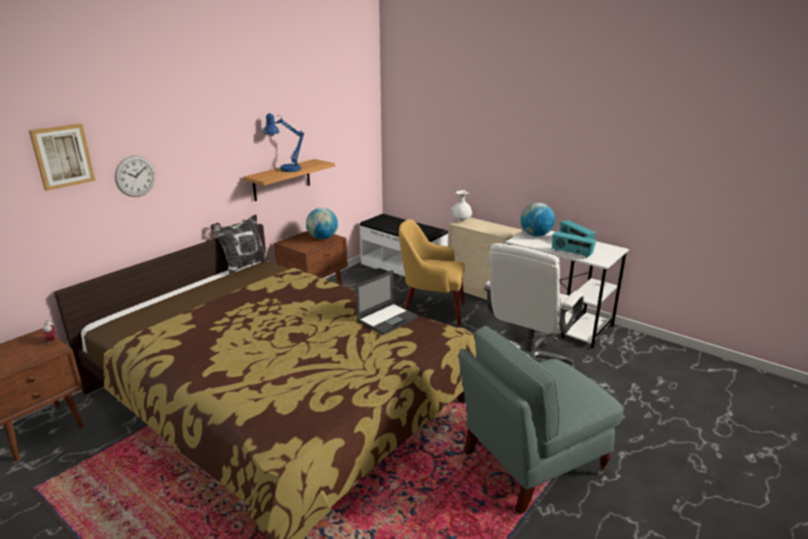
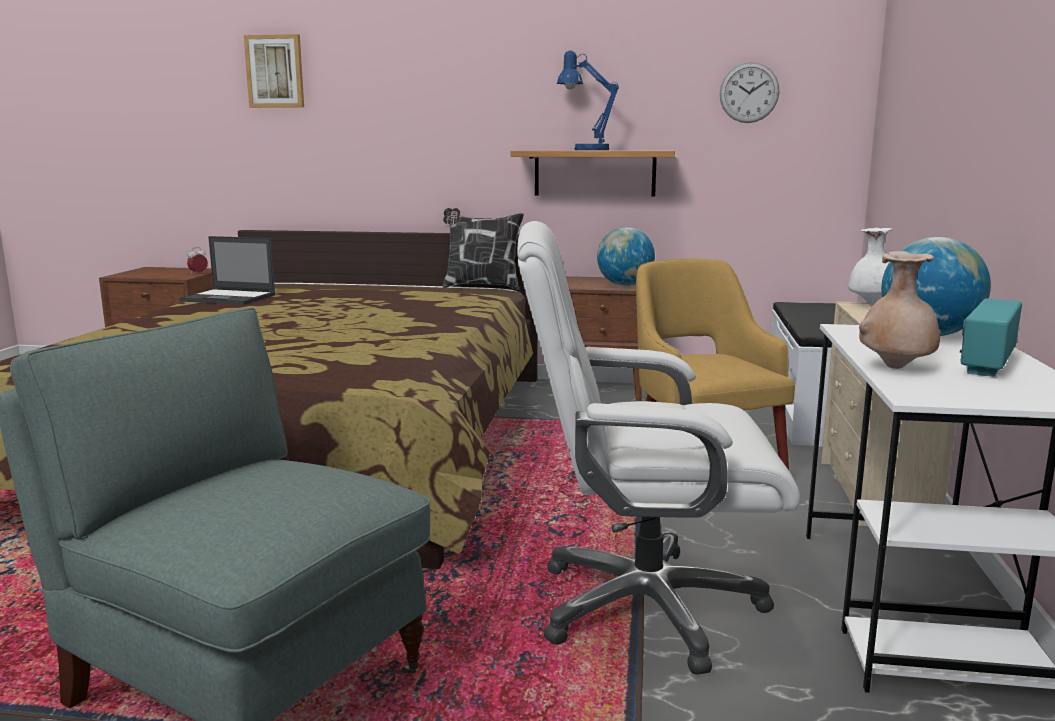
camera: 60 degrees right, 10 degrees down
wall clock [115,156,155,197] -> wall clock moved to [720,62,779,123]
laptop [355,270,419,335] -> laptop moved to [179,236,276,305]
radio [552,231,596,259] -> beige vase [859,251,941,369]

